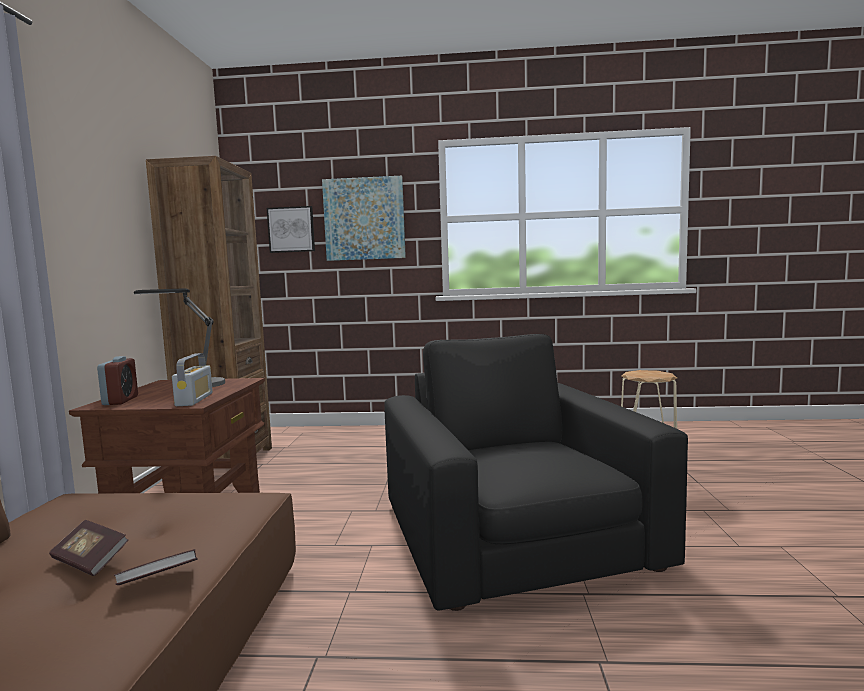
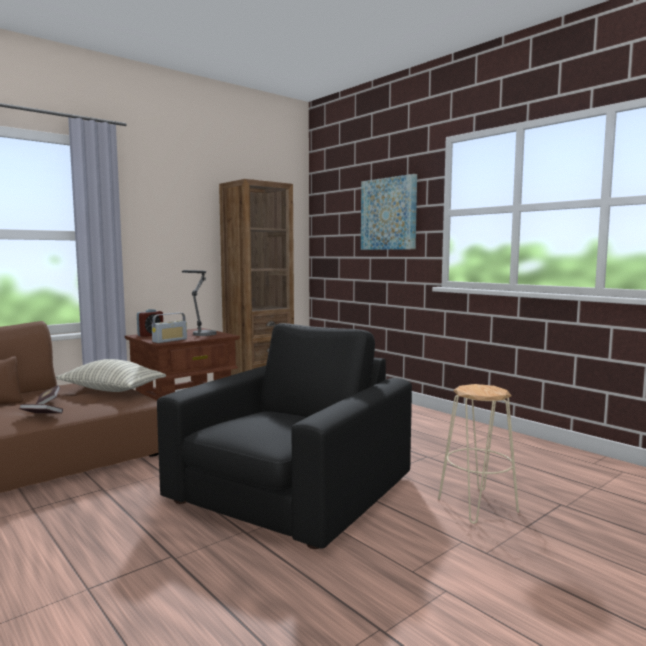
camera: 45 degrees right, 0 degrees up
picture [267,206,315,253] -> none
none -> pillow [56,359,166,392]

